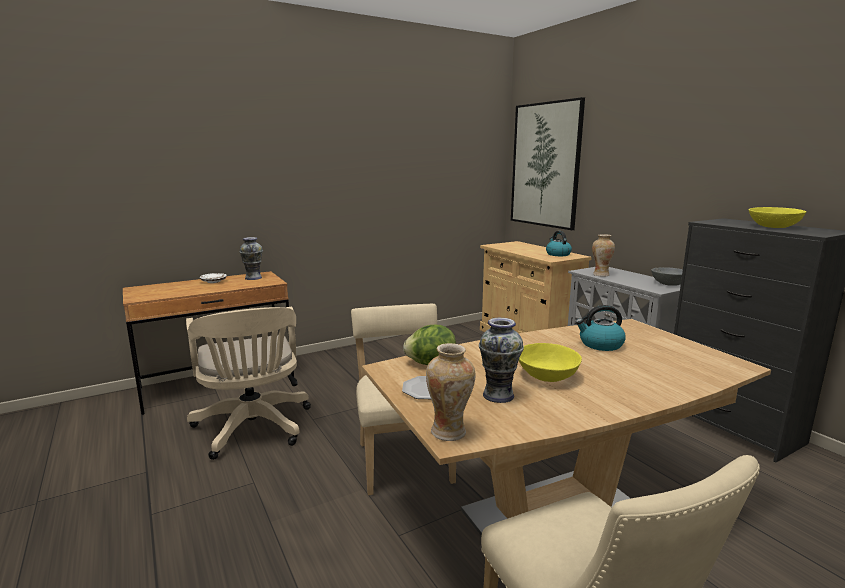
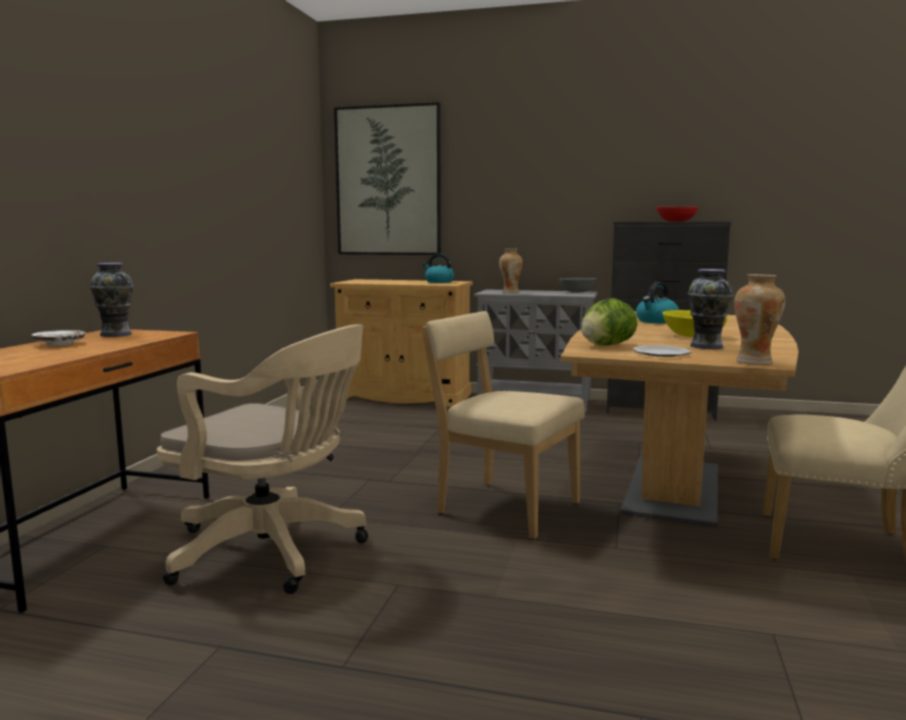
camera: 45 degrees left, 5 degrees down
yellow bowl [749,207,806,228] -> red bowl [656,207,699,222]

